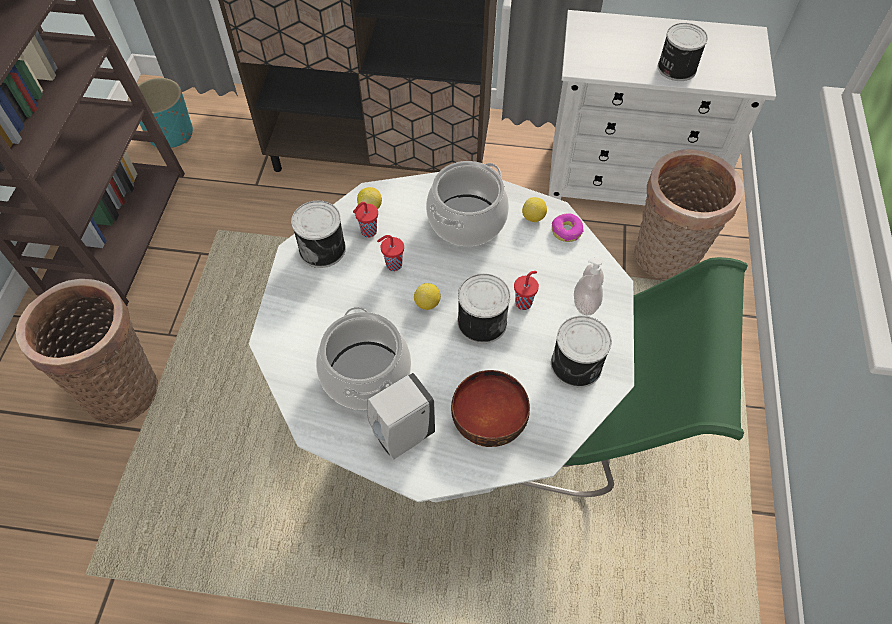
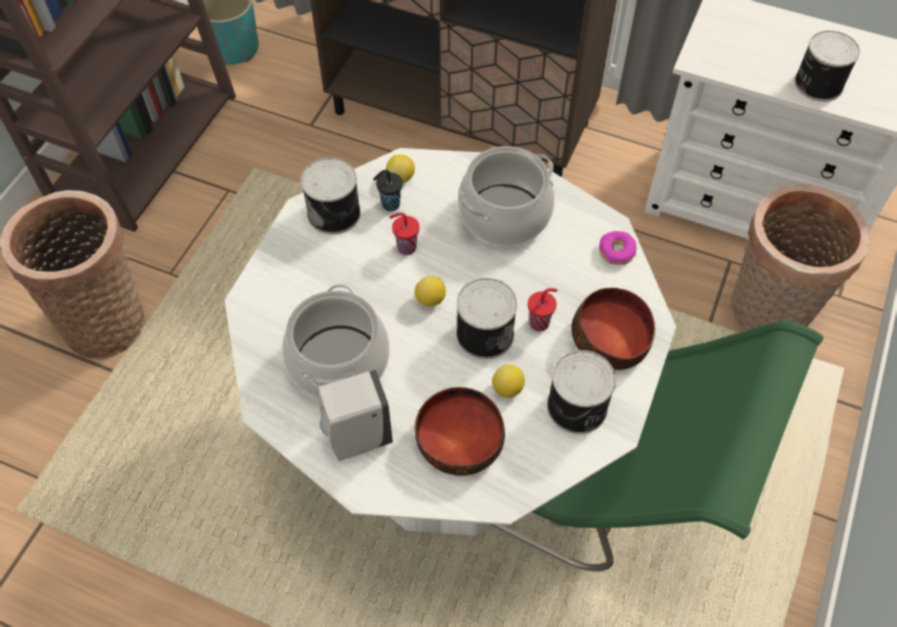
camera: 15 degrees right, 0 degrees up
red cup [353,202,378,237] -> black cup [373,170,403,211]
lemon [522,197,547,222] -> lemon moved to [492,365,525,398]
soap dispenser [574,257,604,315] -> bowl [571,288,655,370]

